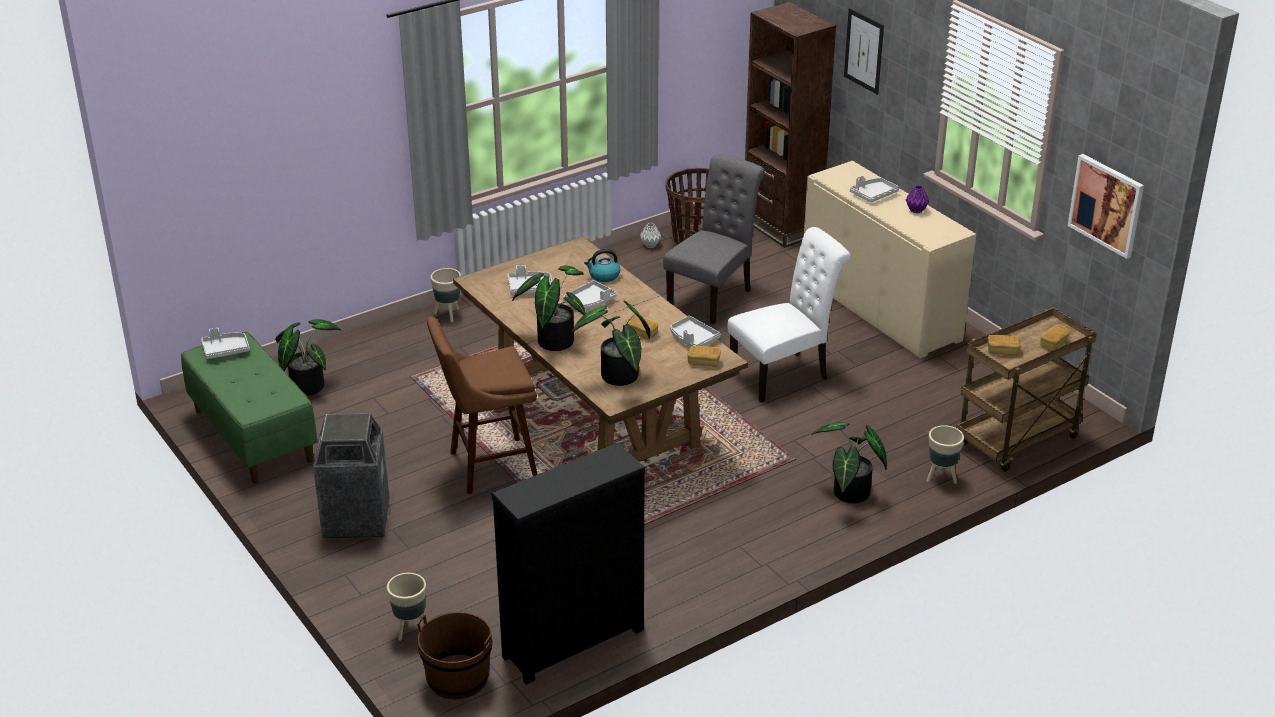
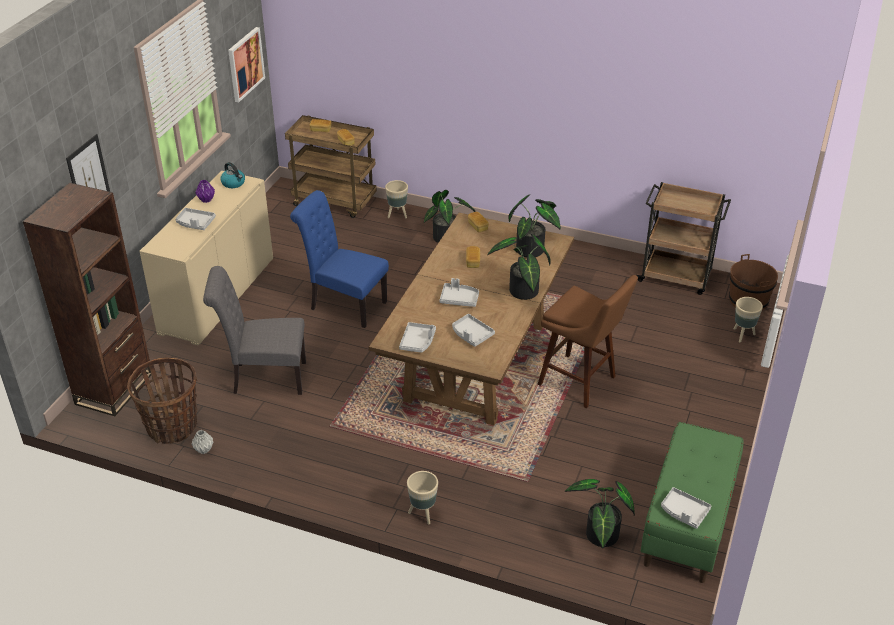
camera: 125 degrees left, 5 degrees up
trash can [313,413,390,539] -> none
black dresser [492,443,645,685] -> brown cart [636,182,731,295]
kettle [584,249,620,282] -> kettle moved to [220,162,245,188]
grey tray [670,316,720,346] -> grey tray moved to [399,322,436,353]
white chair [727,227,850,403] -> blue chair [290,190,389,328]

